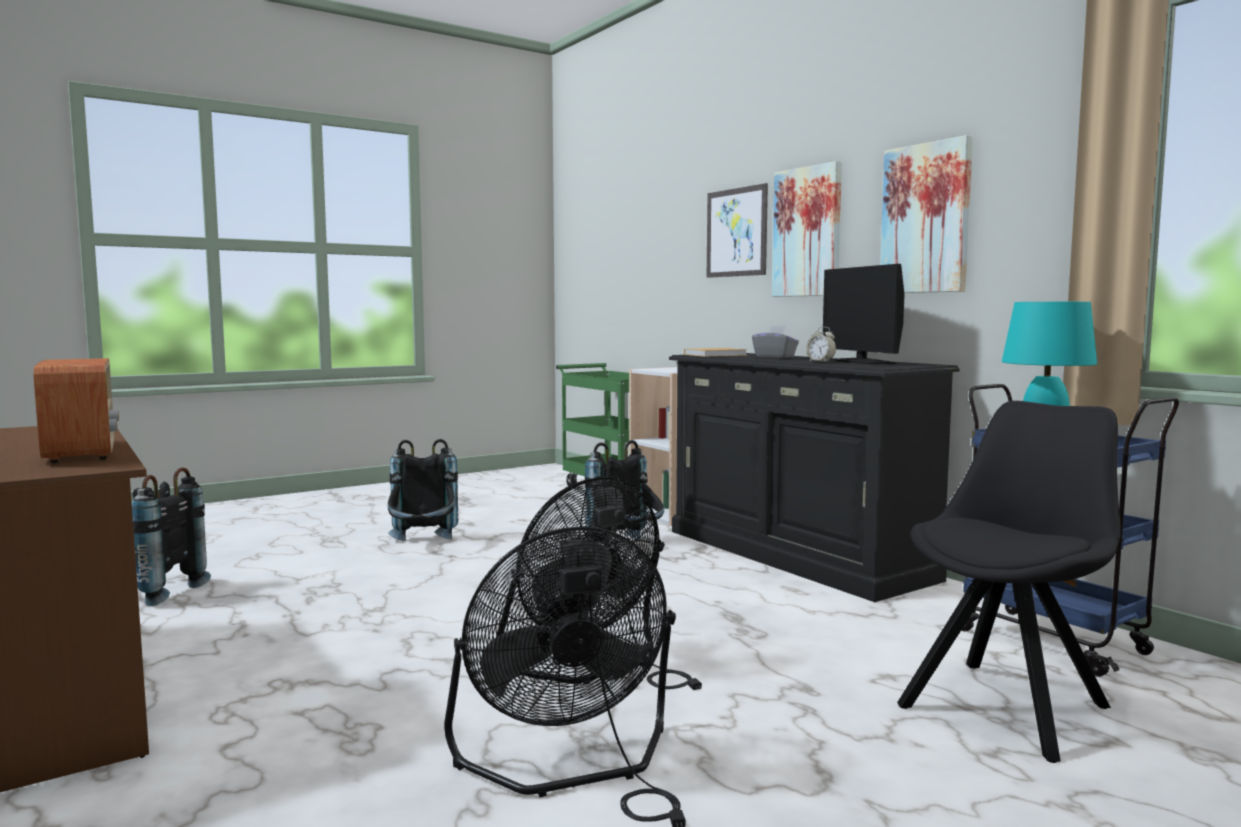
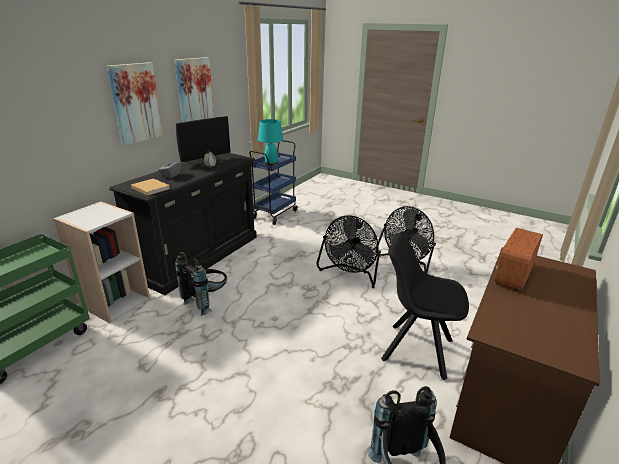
camera: 115 degrees left, 20 degrees up
black backpack [387,439,458,541] -> none
picture [707,183,768,278] -> none
black chair [897,401,1121,763] -> black chair moved to [381,232,469,380]

